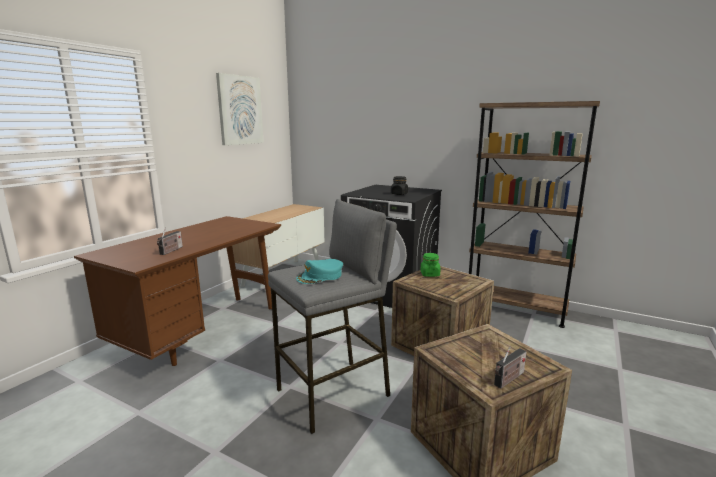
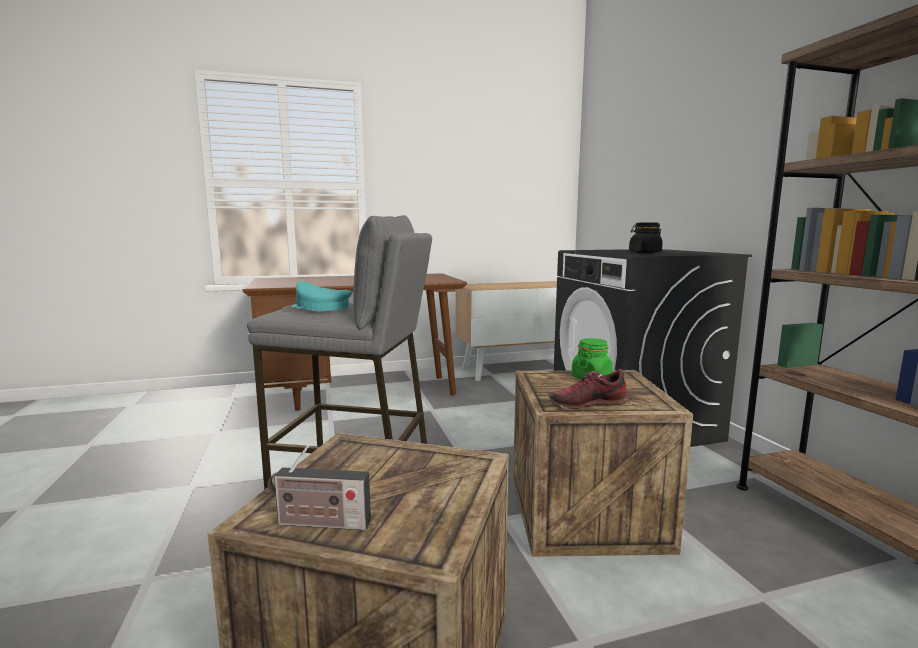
camera: 45 degrees right, 5 degrees down
radio [157,227,183,255] -> none
picture [216,73,264,145] -> none
none -> shoe [549,369,629,409]

